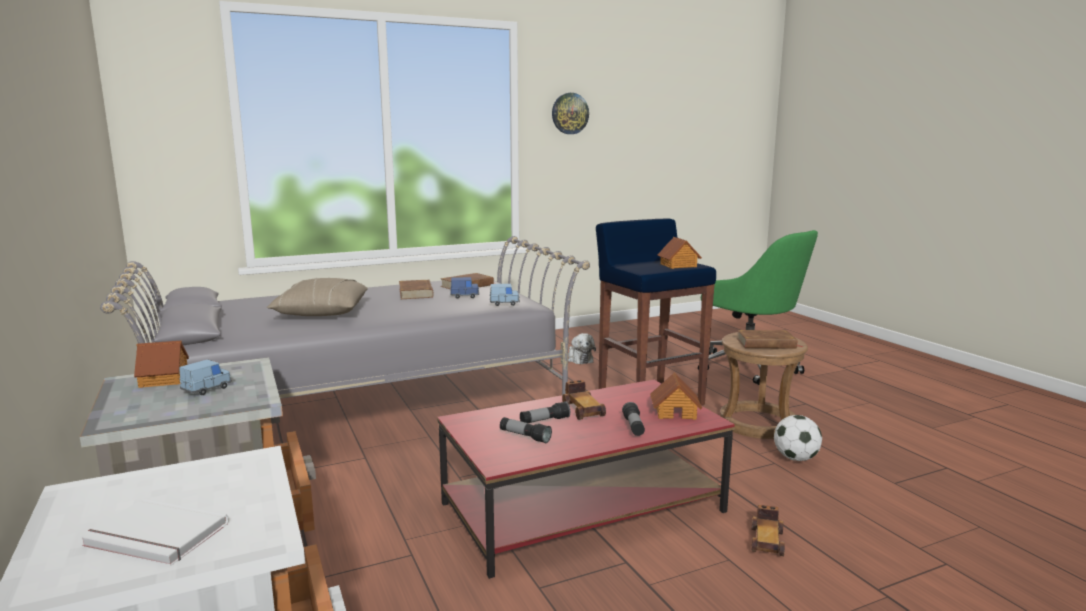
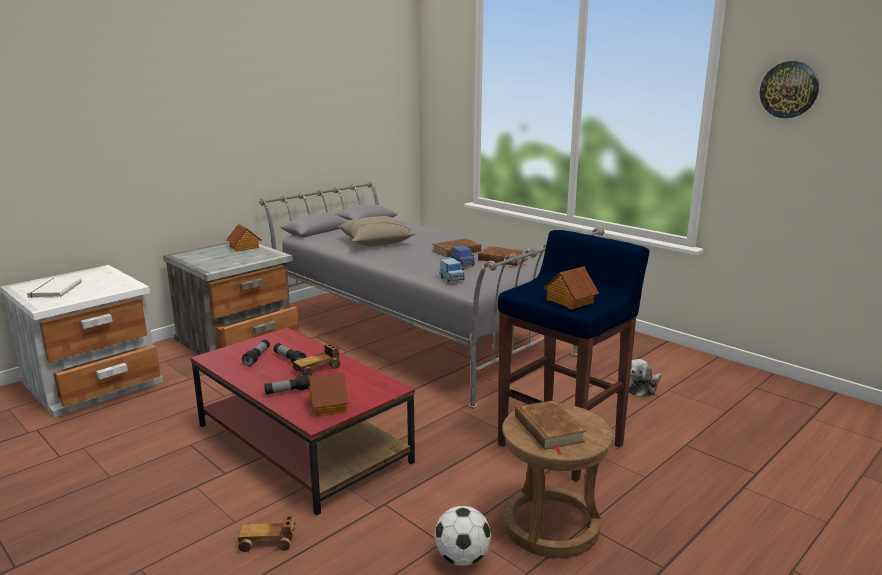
camera: 70 degrees right, 5 degrees up
blue toy car [179,359,232,395] -> none
green office chair [698,230,818,385] -> none

